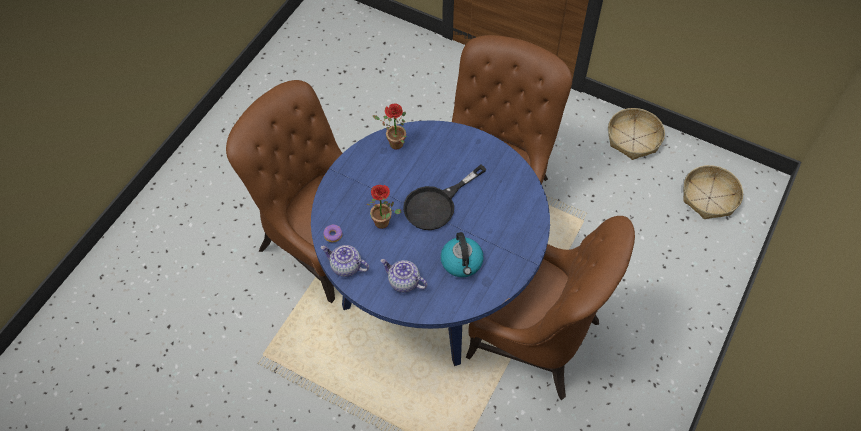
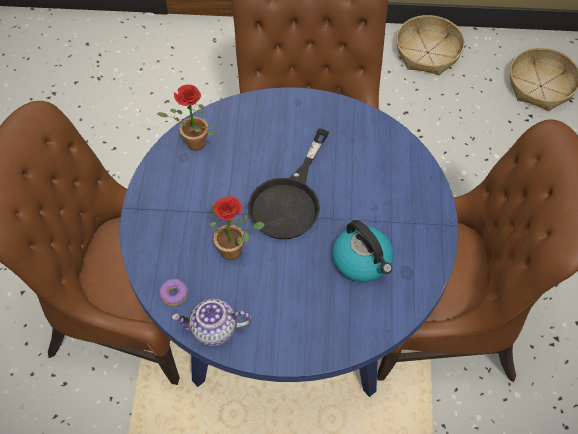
camera: 25 degrees left, 0 degrees up
teapot [380,259,428,292] -> none

